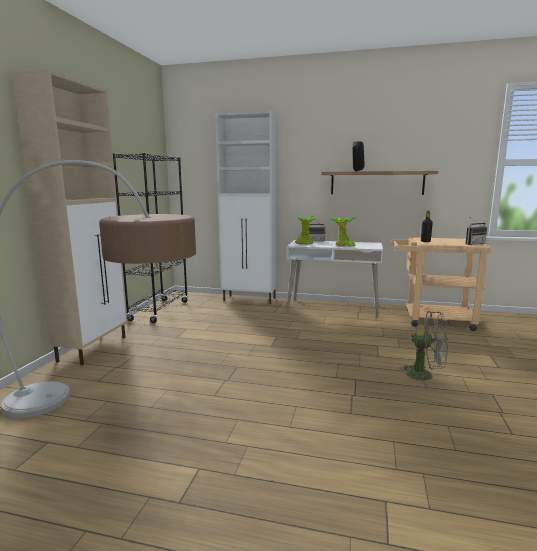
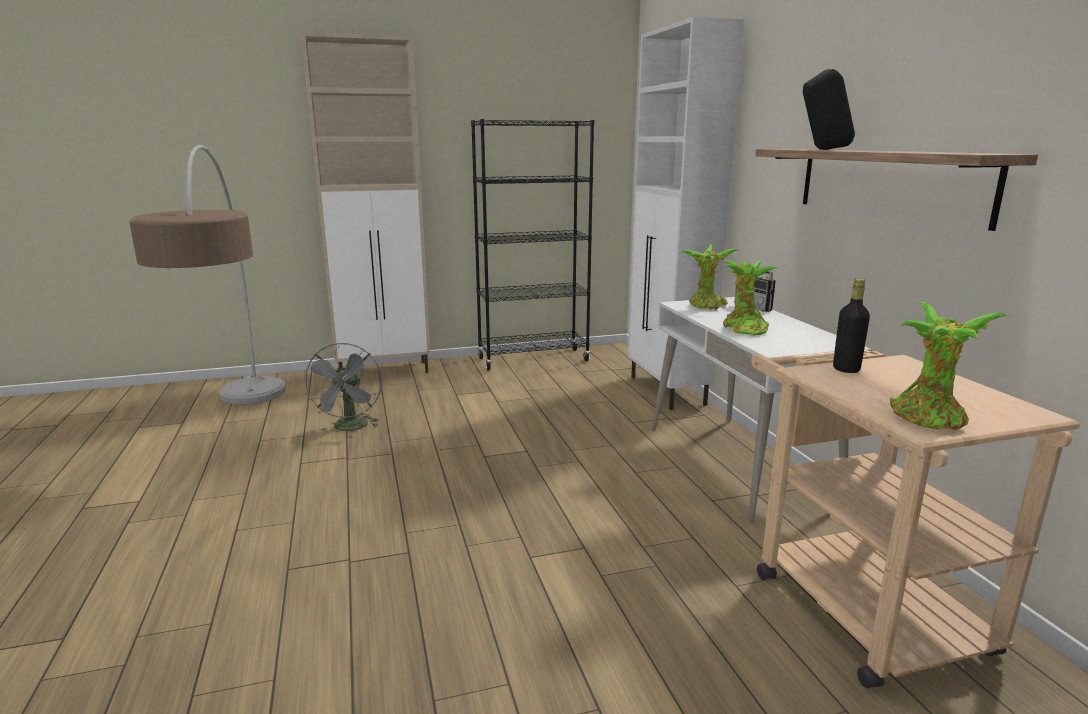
camera: 60 degrees right, 5 degrees up
grey fan [402,311,448,386] -> grey fan moved to [303,343,382,431]
radio [465,218,487,245] -> potted plant [890,302,1008,431]

